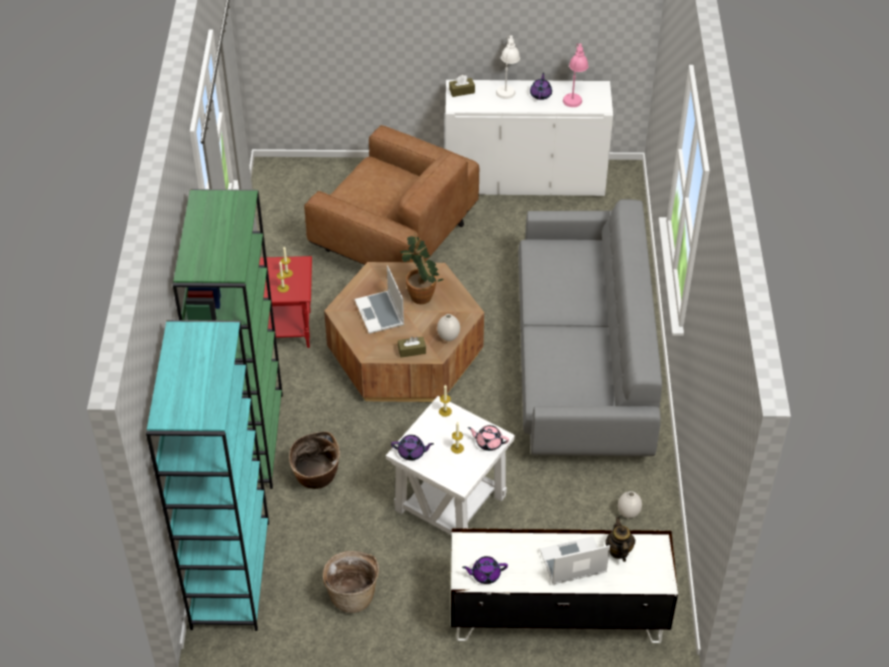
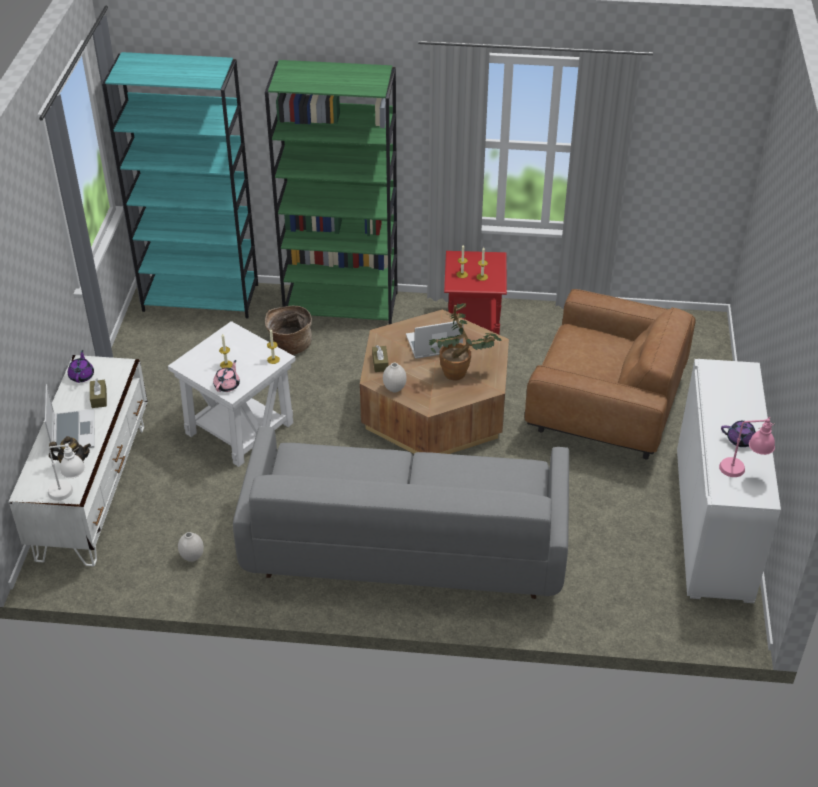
camera: 95 degrees right, 5 degrees down
brown armchair [304,125,479,265] -> brown armchair turned 105 degrees counterclockwise [525,289,696,460]
basket [323,551,379,613] -> none
purple teapot [391,435,434,460] -> none
brown tissue box [449,75,475,97] -> brown tissue box moved to [90,379,107,408]
white table lamp [496,35,520,99] -> white table lamp moved to [48,442,85,501]

